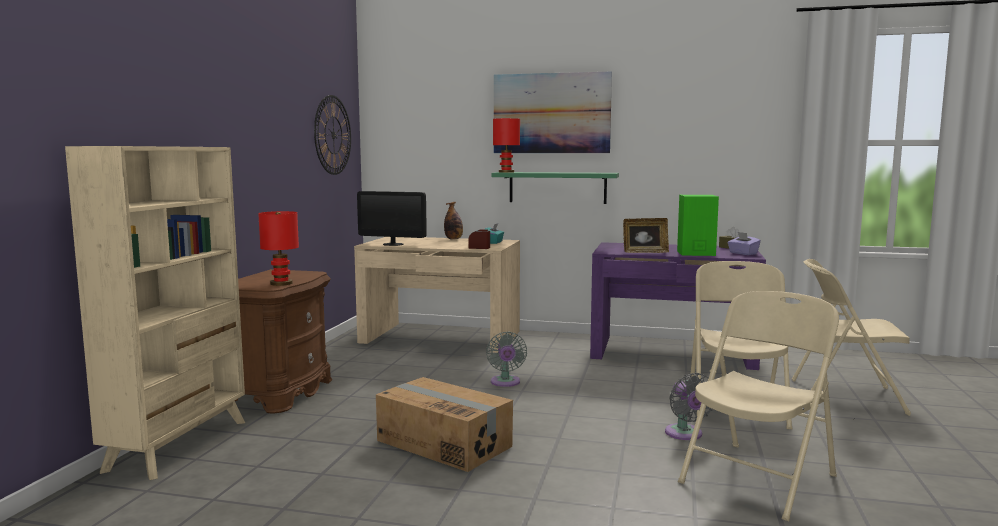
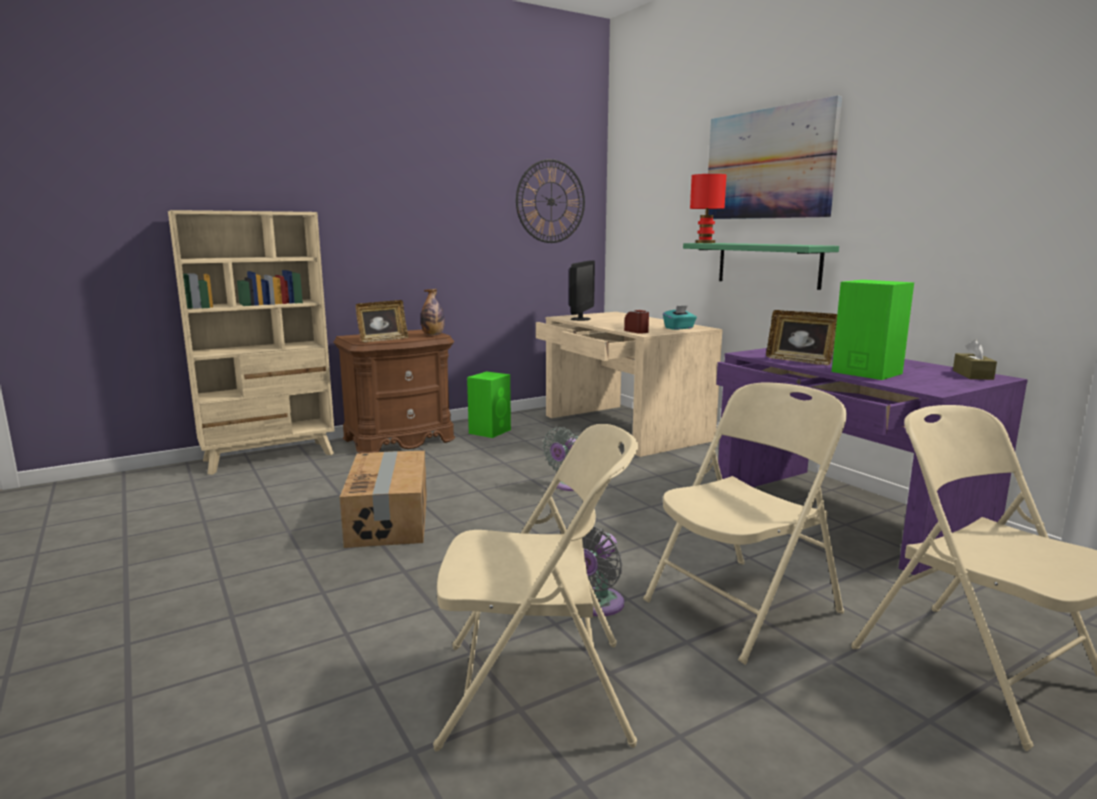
camera: 45 degrees right, 5 degrees up
red table lamp [258,211,299,286] -> picture frame [356,300,409,342]
monitor [357,191,427,246] -> monitor turned 135 degrees counterclockwise [569,260,595,321]
bottle [444,202,463,239] -> bottle moved to [421,289,445,335]
purple tissue box [727,232,761,255] -> none
none -> green speaker [467,371,511,438]

